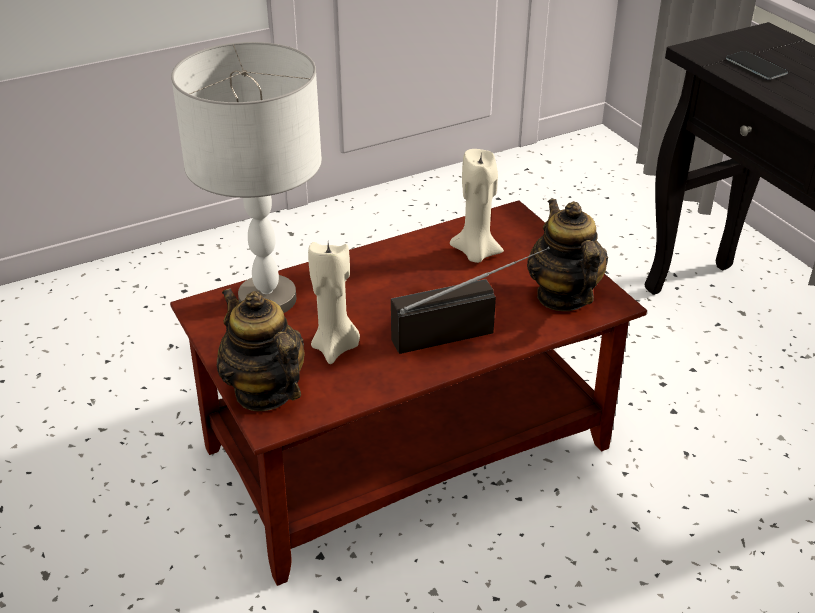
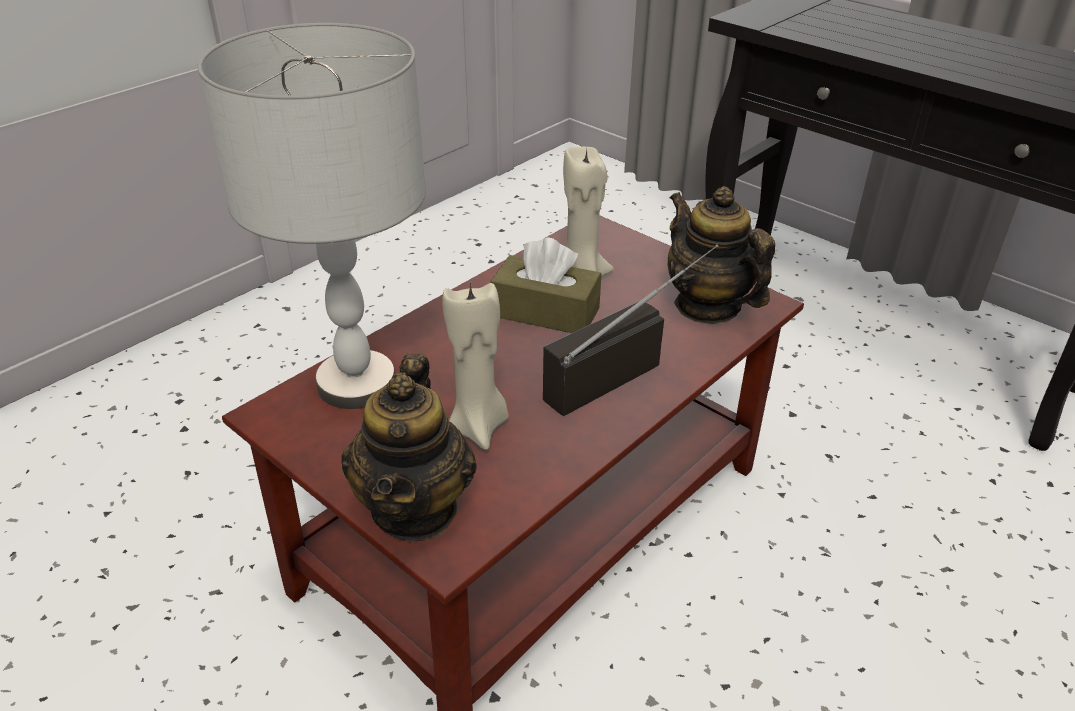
camera: 20 degrees left, 0 degrees up
teapot [217,288,304,411] -> teapot turned 120 degrees counterclockwise [342,353,476,541]
phone [726,51,788,80] -> none
none -> brown tissue box [491,237,601,333]

